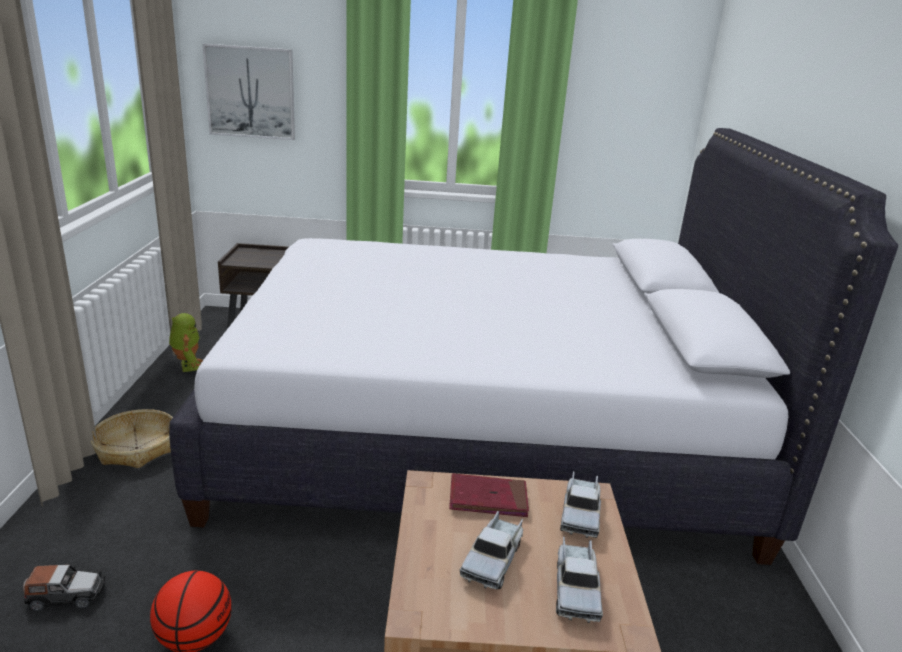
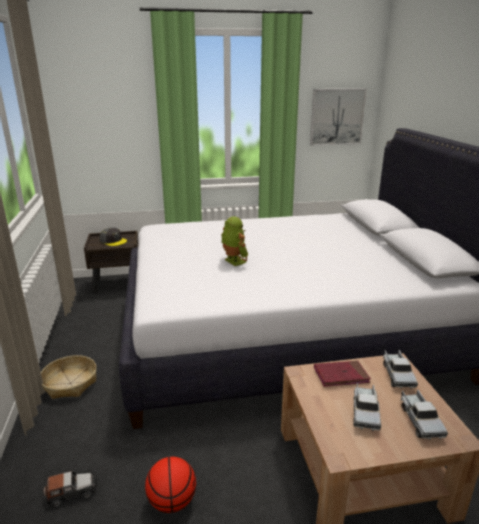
camera: 10 degrees left, 0 degrees up
toy robot [169,313,203,372] -> toy robot moved to [221,216,248,266]
picture [202,44,295,140] -> picture moved to [310,88,367,146]
none -> grey cap [100,227,127,246]

